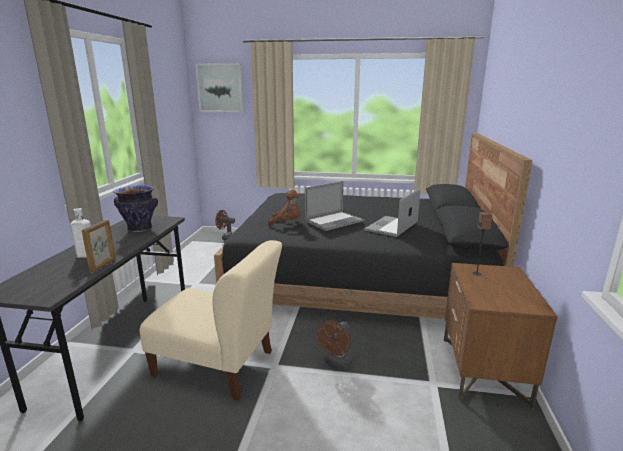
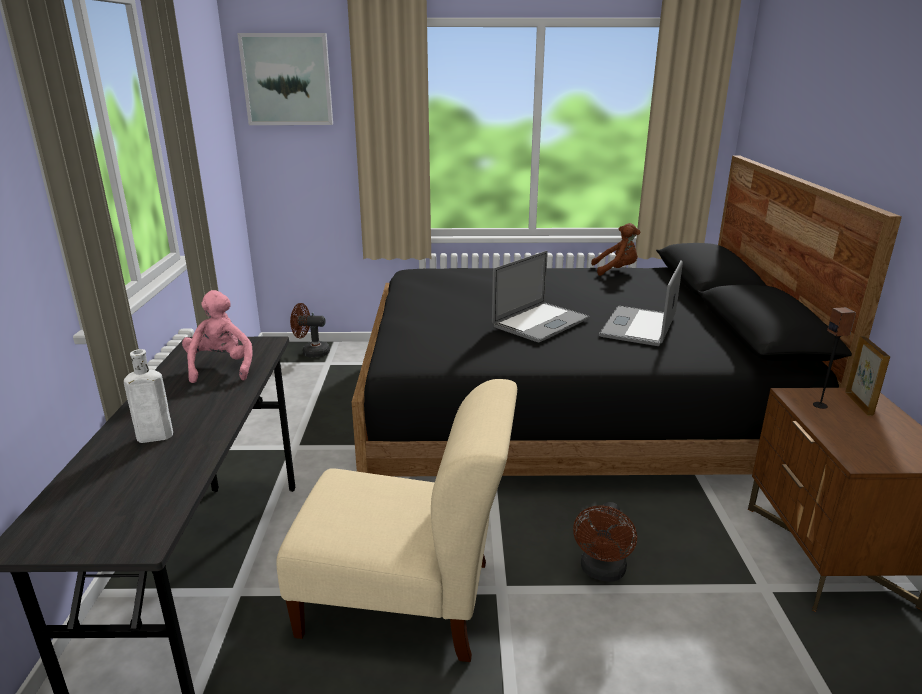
camera: 10 degrees left, 5 degrees up
picture frame [82,220,116,272] -> picture frame moved to [845,336,890,415]
vase [113,185,158,232] -> pink plush toy [182,290,253,383]
brown plush toy [268,190,300,226] -> brown plush toy moved to [591,223,640,276]

